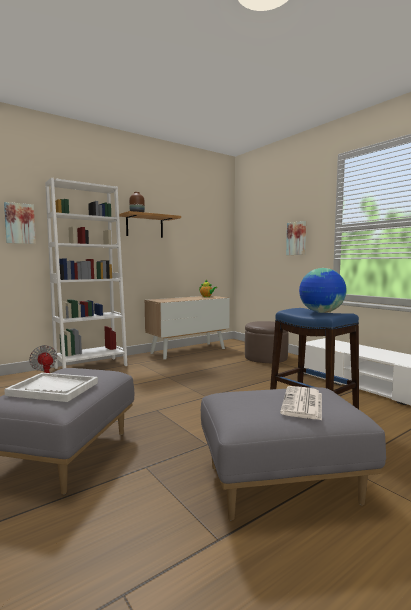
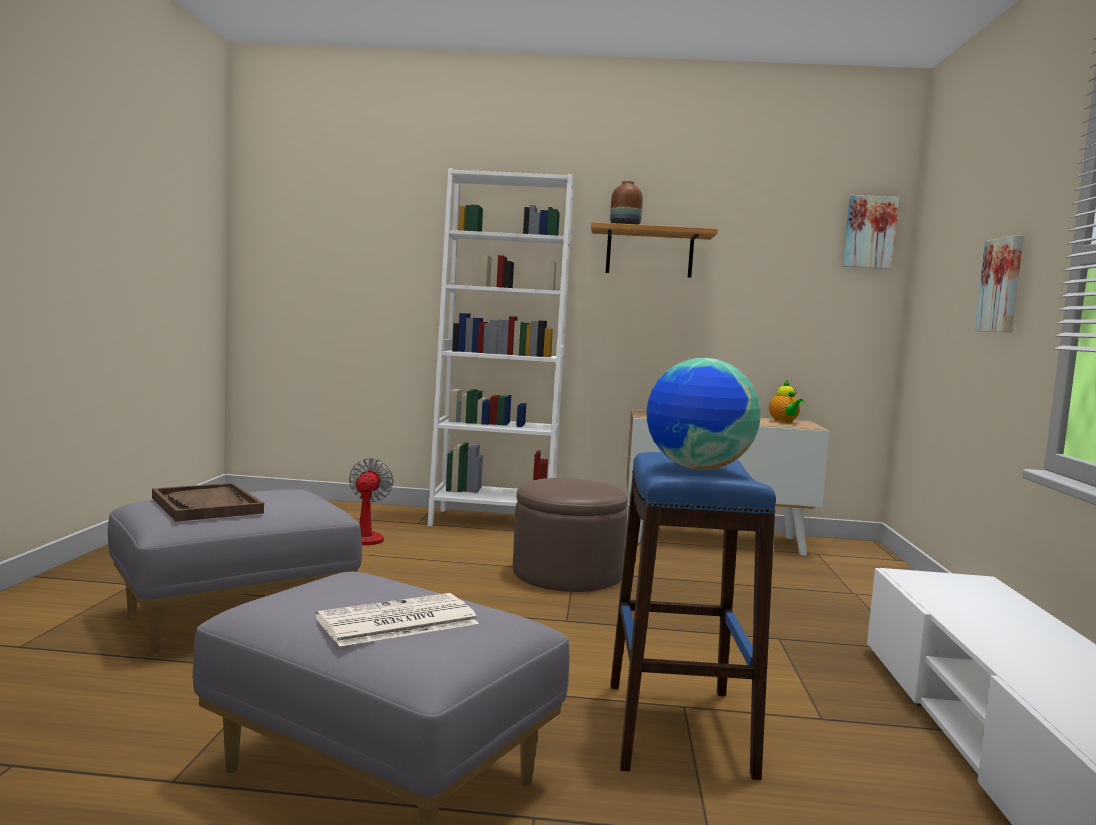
camera: 40 degrees right, 0 degrees up
picture [4,202,36,244] -> picture moved to [843,195,899,269]
white tray [4,373,98,402] -> brown tray [152,483,264,522]
brown ottoman [245,321,288,363] -> brown ottoman moved to [513,478,628,592]

